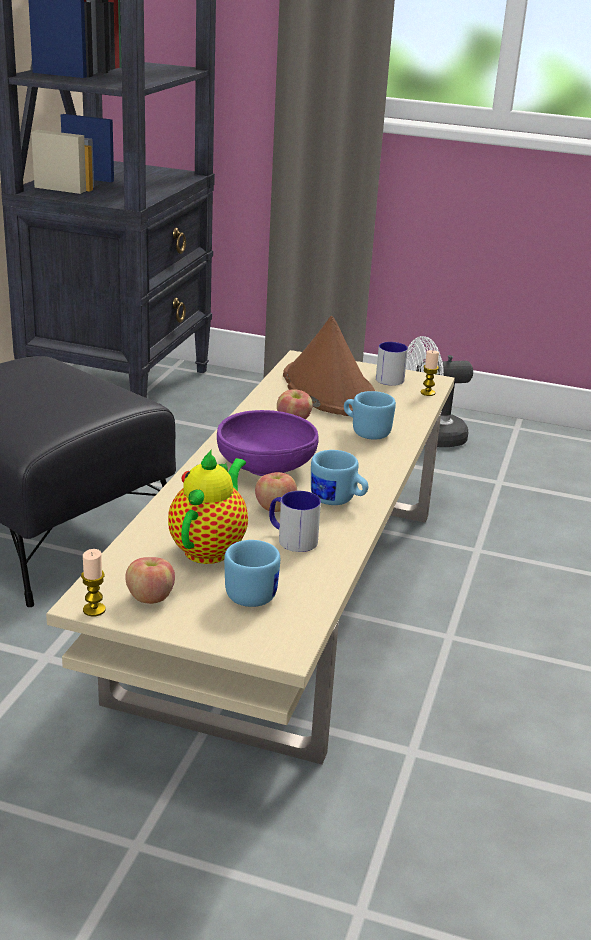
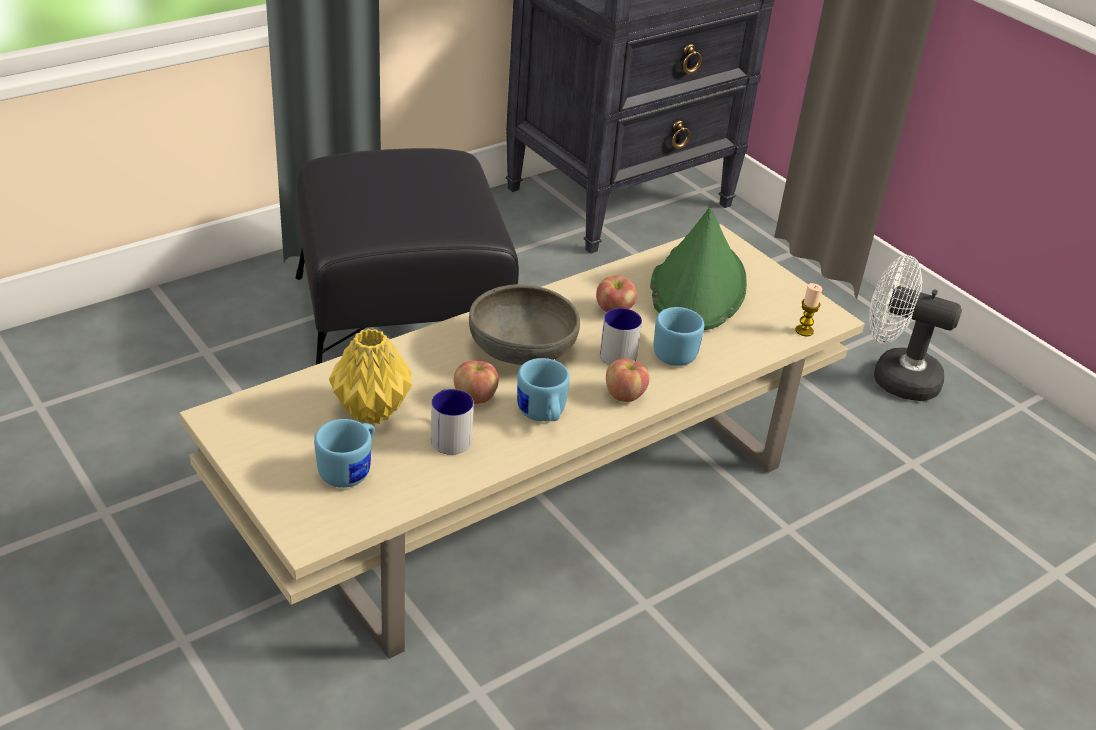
camera: 35 degrees right, 10 degrees up
candle [81,549,106,616] -> none
apple [125,557,175,604] -> apple moved to [606,359,649,402]
teapot [168,450,248,564] -> yellow vase [329,328,412,424]
purple bowl [217,410,319,476] -> grey bowl [469,284,580,365]
brown hat [283,316,375,416] -> green hat [650,208,747,330]
mug [376,342,408,386] -> mug moved to [600,308,642,365]

